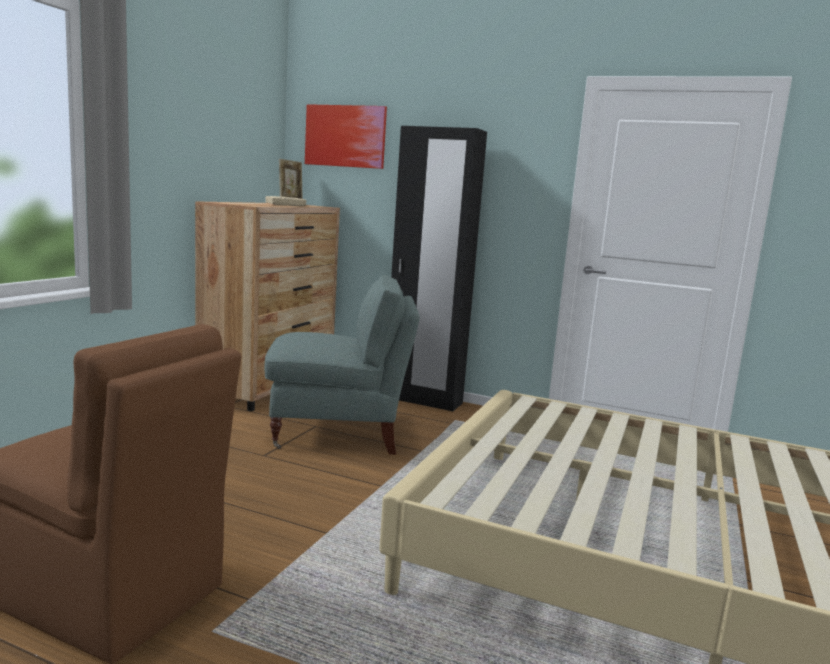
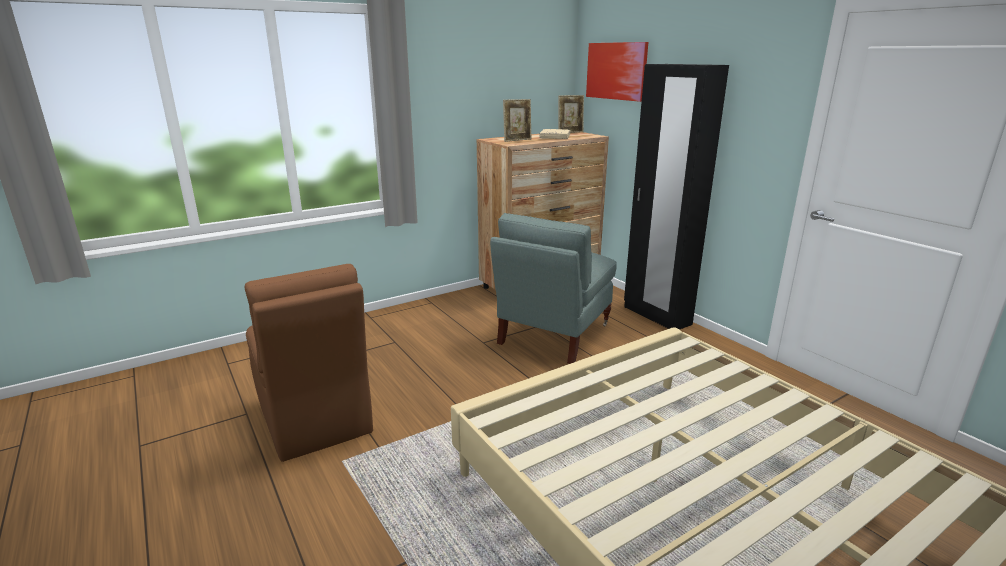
camera: 35 degrees right, 10 degrees up
grey armchair [264,275,420,455] -> grey armchair turned 90 degrees clockwise [490,213,617,364]
none -> picture frame [503,99,531,142]

